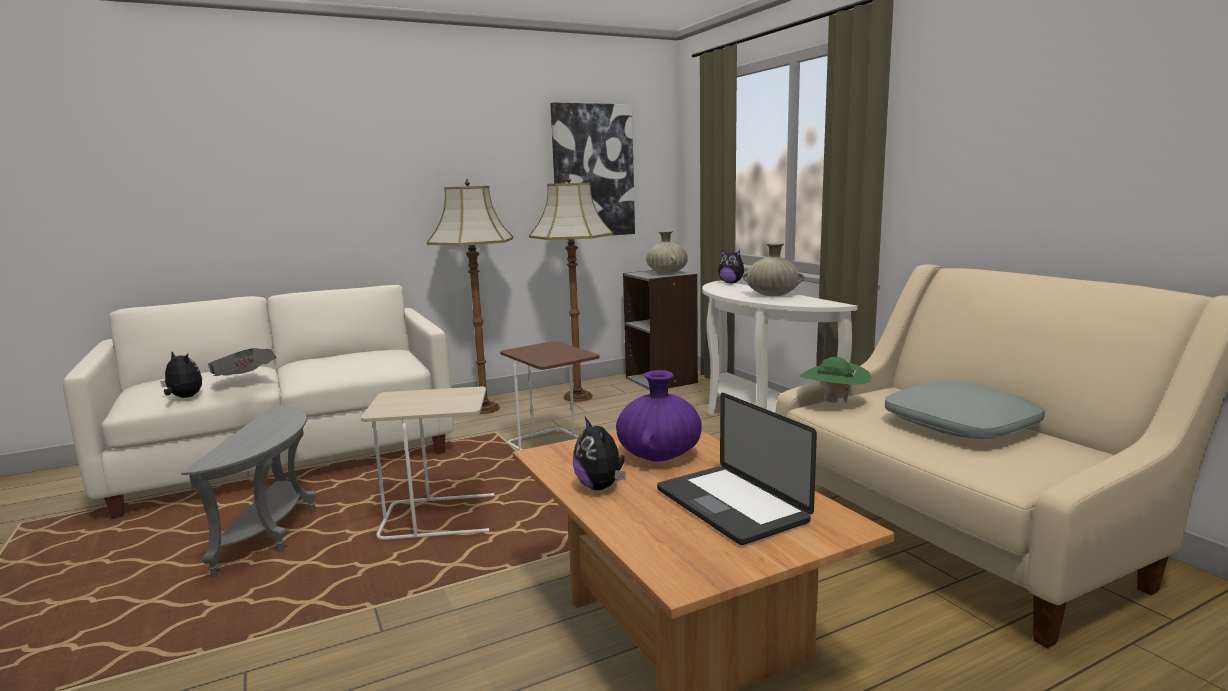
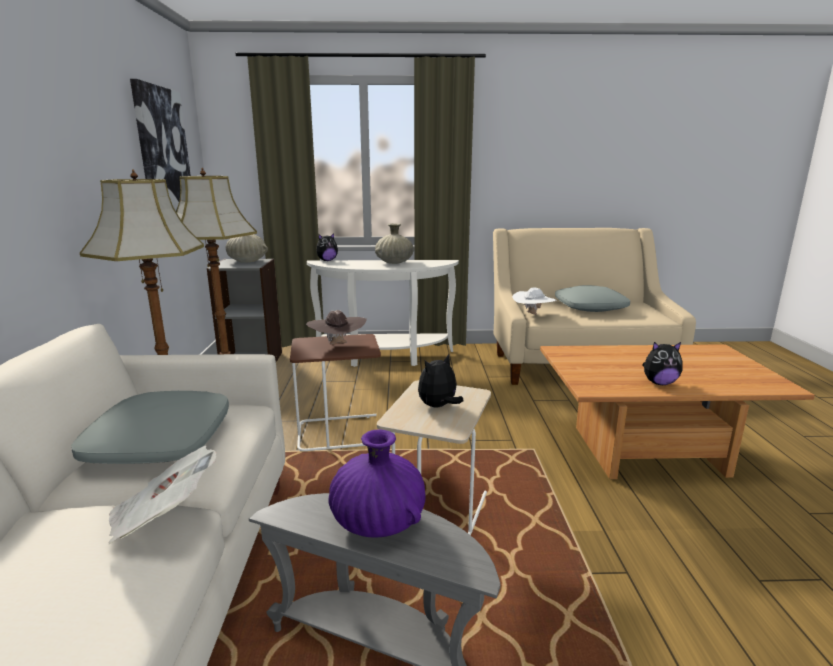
camera: 65 degrees left, 5 degrees up
plush toy [160,352,202,398] -> plush toy moved to [418,354,464,408]
purple vase [616,370,702,462] -> purple vase moved to [328,429,426,538]
laptop [657,393,817,545] -> none
green hat [800,357,871,403] -> white hat [512,288,556,315]
none -> grey pillow [71,391,229,464]
none -> brown hat [306,310,367,345]

